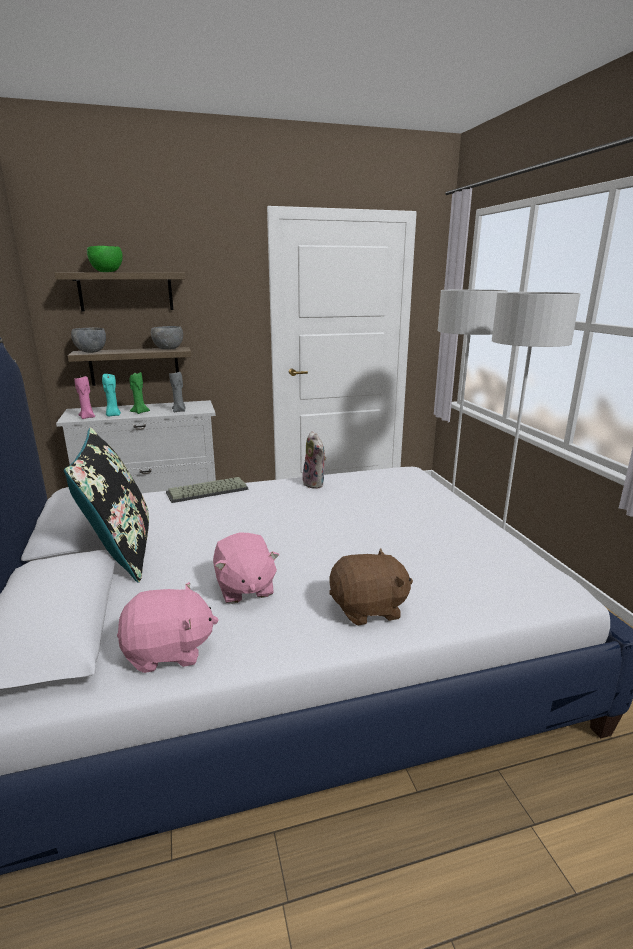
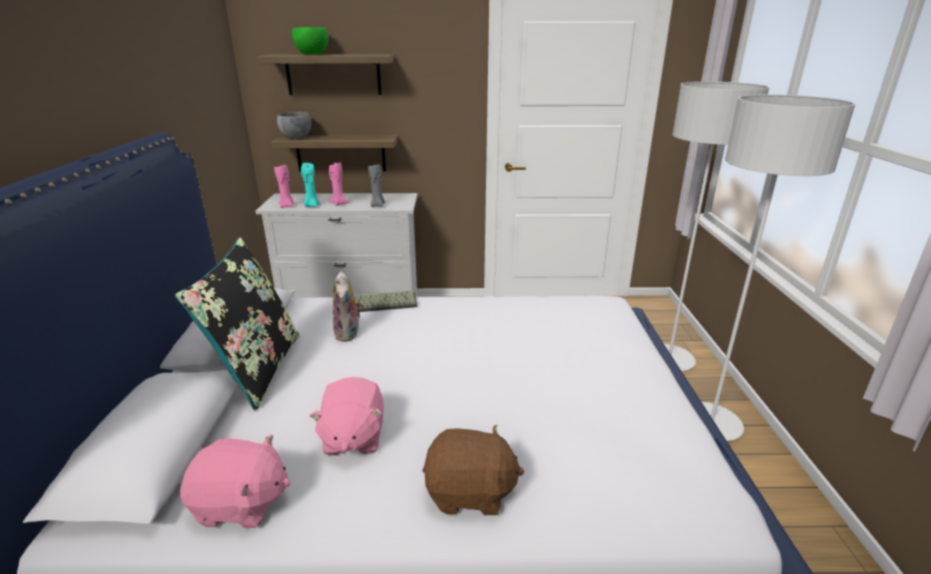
camera: 15 degrees right, 5 degrees up
green candle [130,372,150,414] -> pink candle [329,162,349,206]
grey bowl [151,326,183,349] -> none
plush toy [302,431,326,489] -> plush toy moved to [333,272,362,342]

